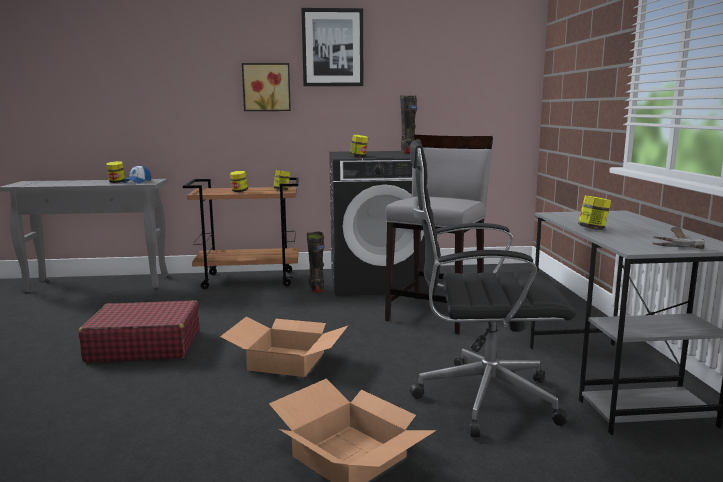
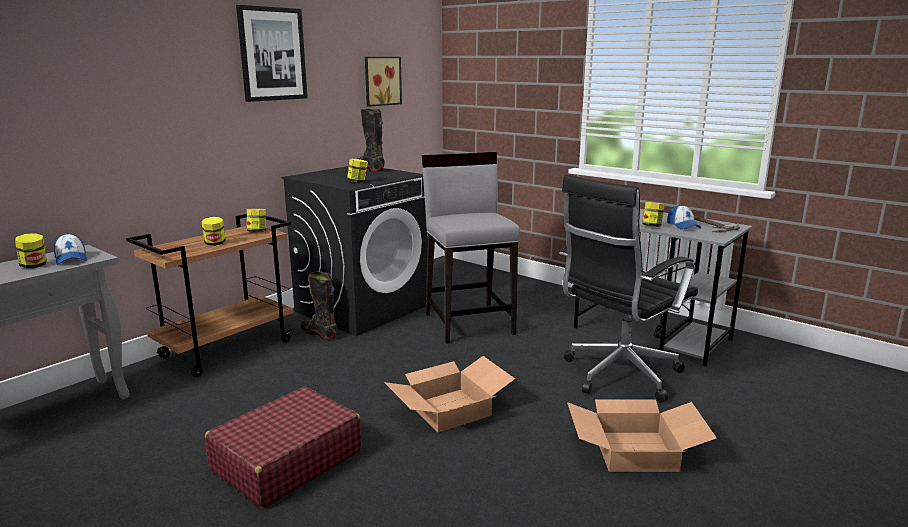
camera: 45 degrees left, 5 degrees up
picture [242,63,291,111] -> picture moved to [365,57,402,107]
none -> cap [667,205,701,230]

